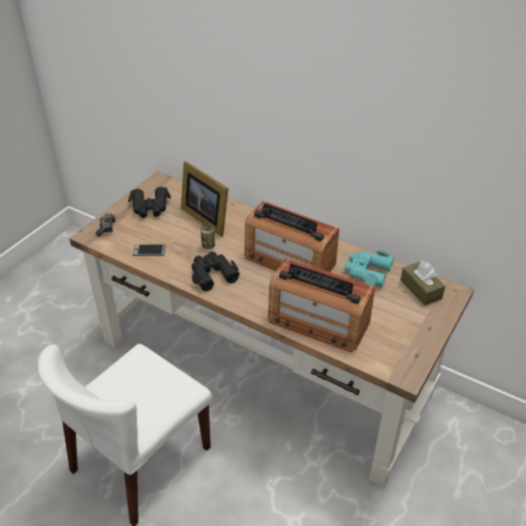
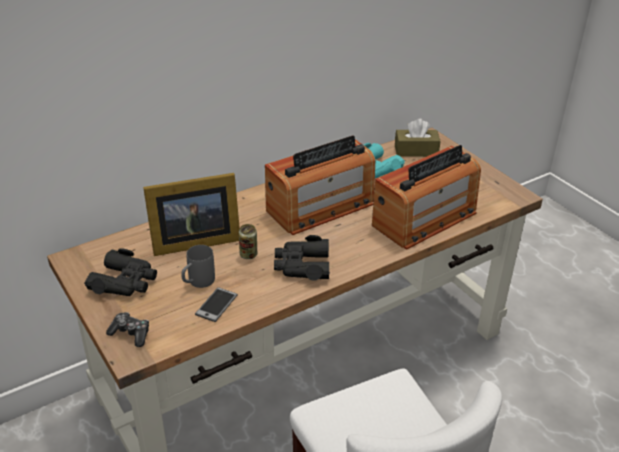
camera: 65 degrees left, 5 degrees down
none -> grey mug [181,245,215,288]

